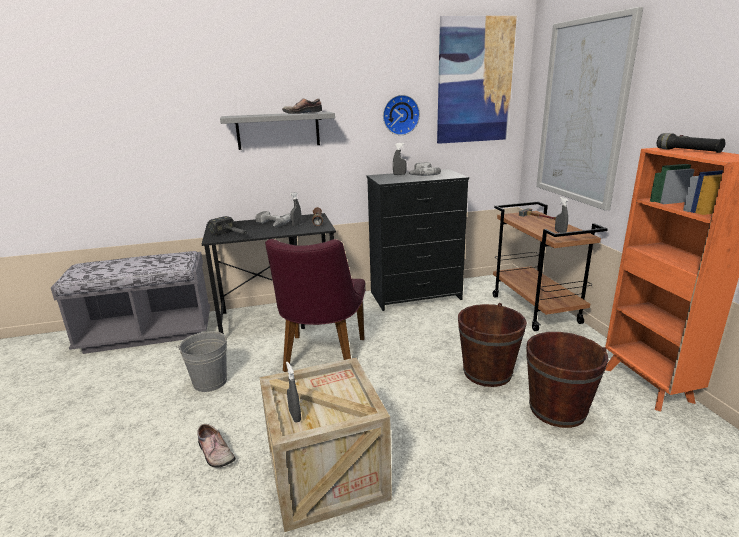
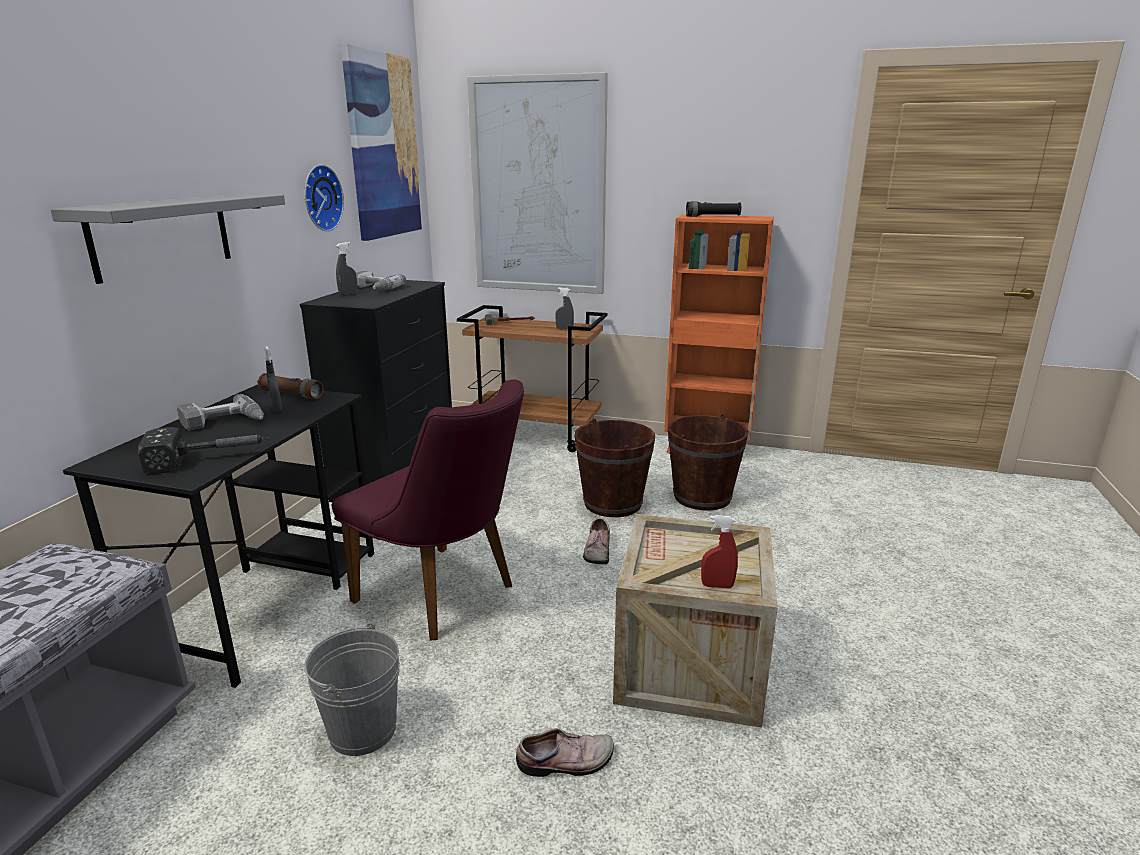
camera: 60 degrees left, 0 degrees up
shoe [282,99,322,114] -> shoe moved to [583,518,610,564]
grey spray bottle [286,362,301,423] -> red spray bottle [701,515,738,588]

